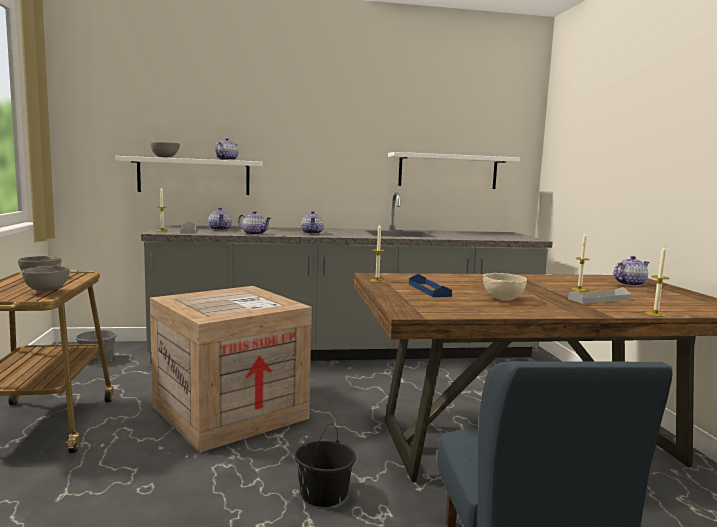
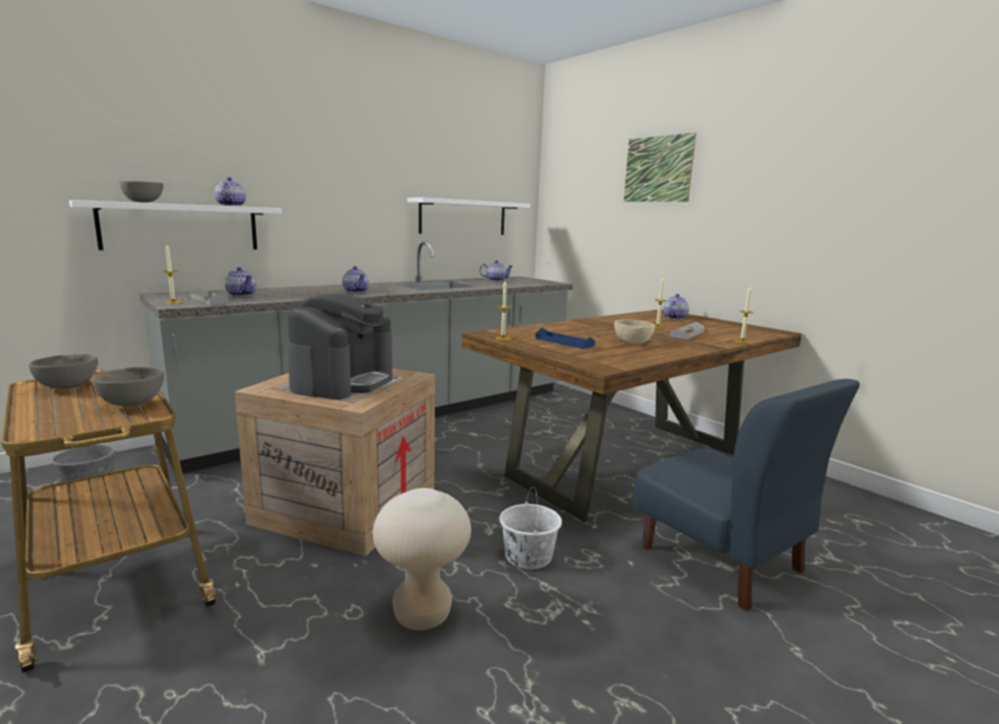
camera: 30 degrees left, 5 degrees up
teapot [238,211,271,235] -> teapot moved to [479,260,512,281]
black bucket [294,424,356,507] -> white bucket [499,487,562,569]
none -> coffee machine [287,294,393,400]
none -> beige stool [373,488,471,630]
none -> picture [624,132,696,202]

